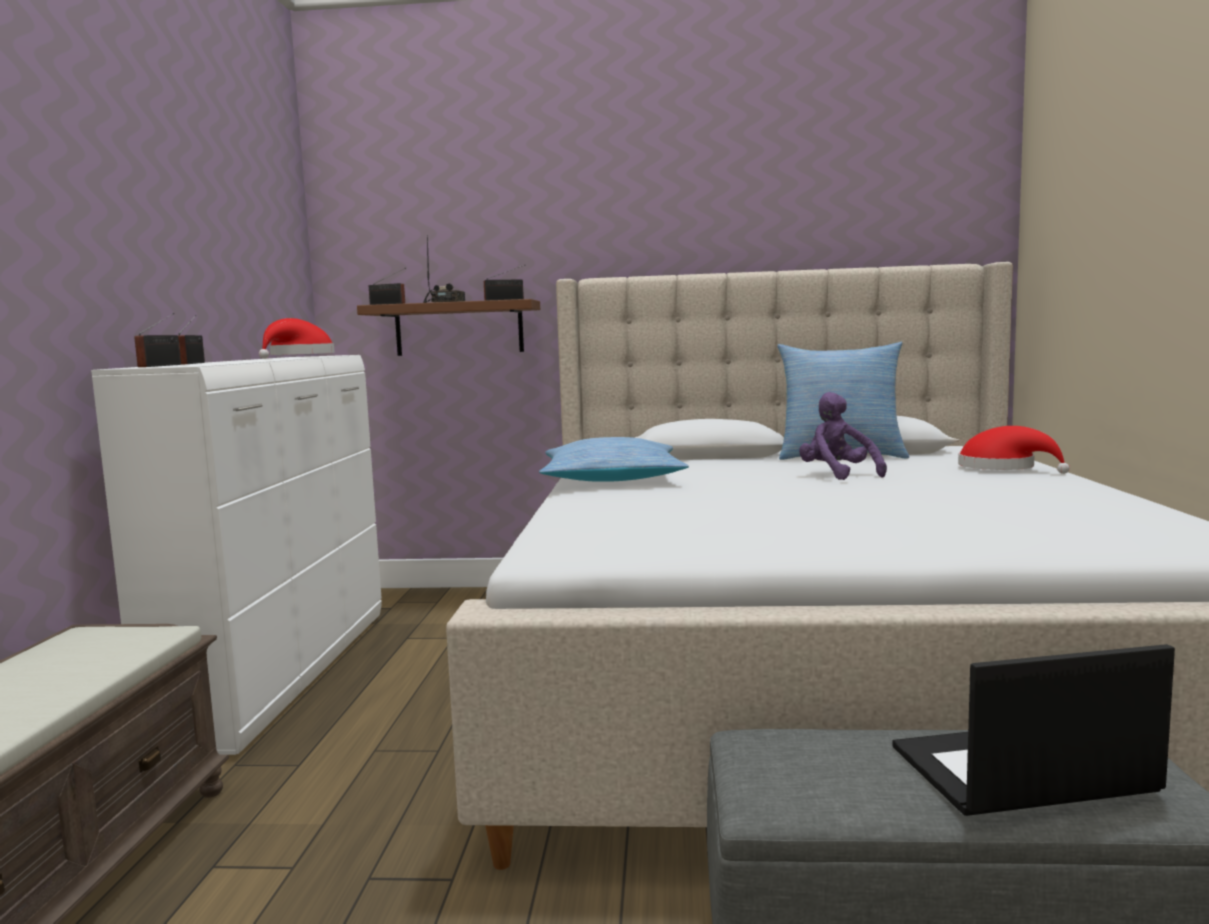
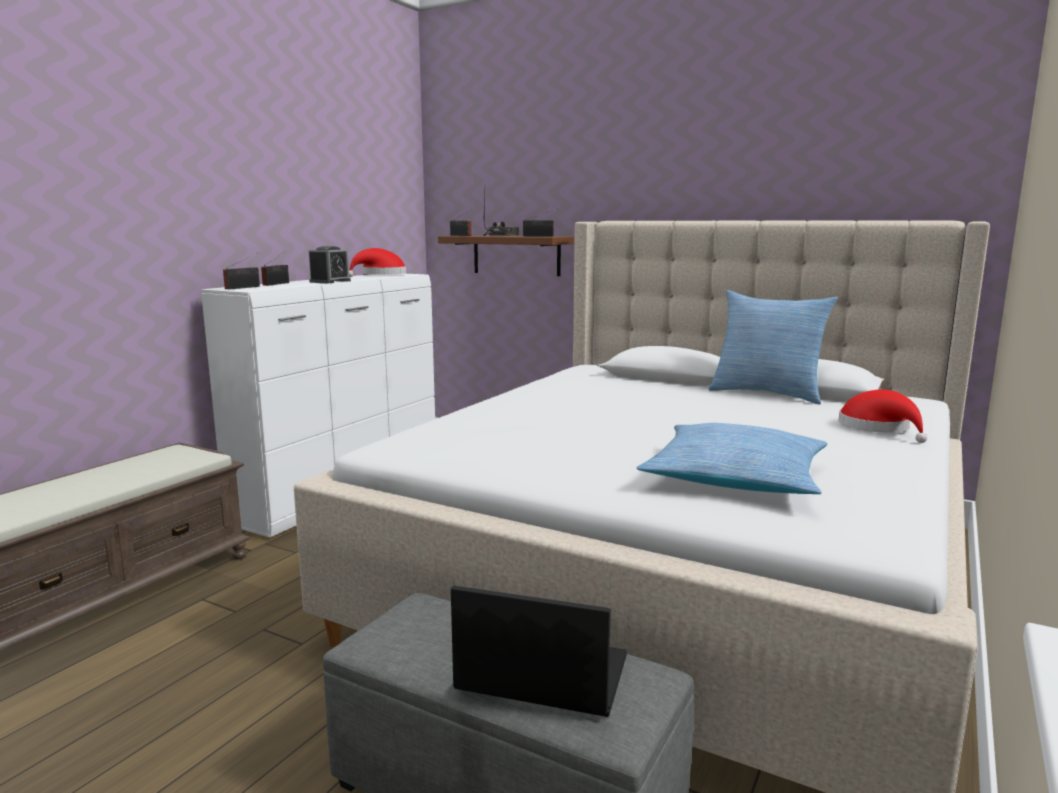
camera: 25 degrees right, 5 degrees up
pillow [539,437,689,482] -> pillow moved to [637,423,827,494]
purple plush toy [799,392,887,480] -> none
none -> alarm clock [309,246,351,283]

